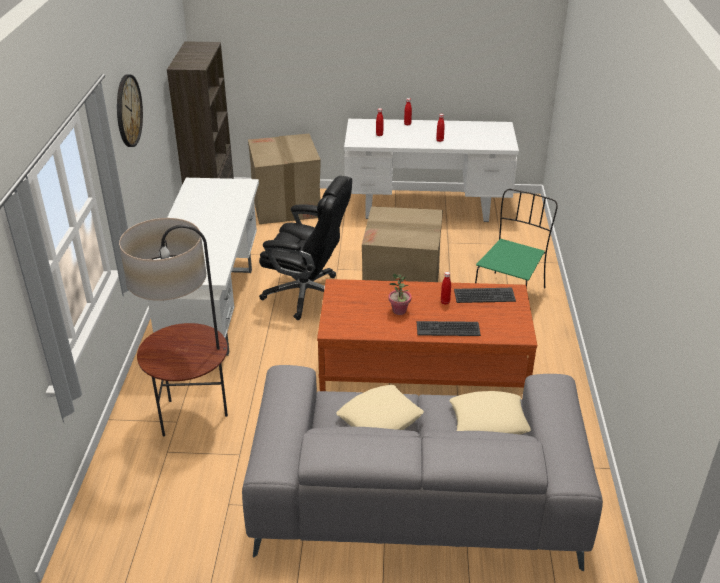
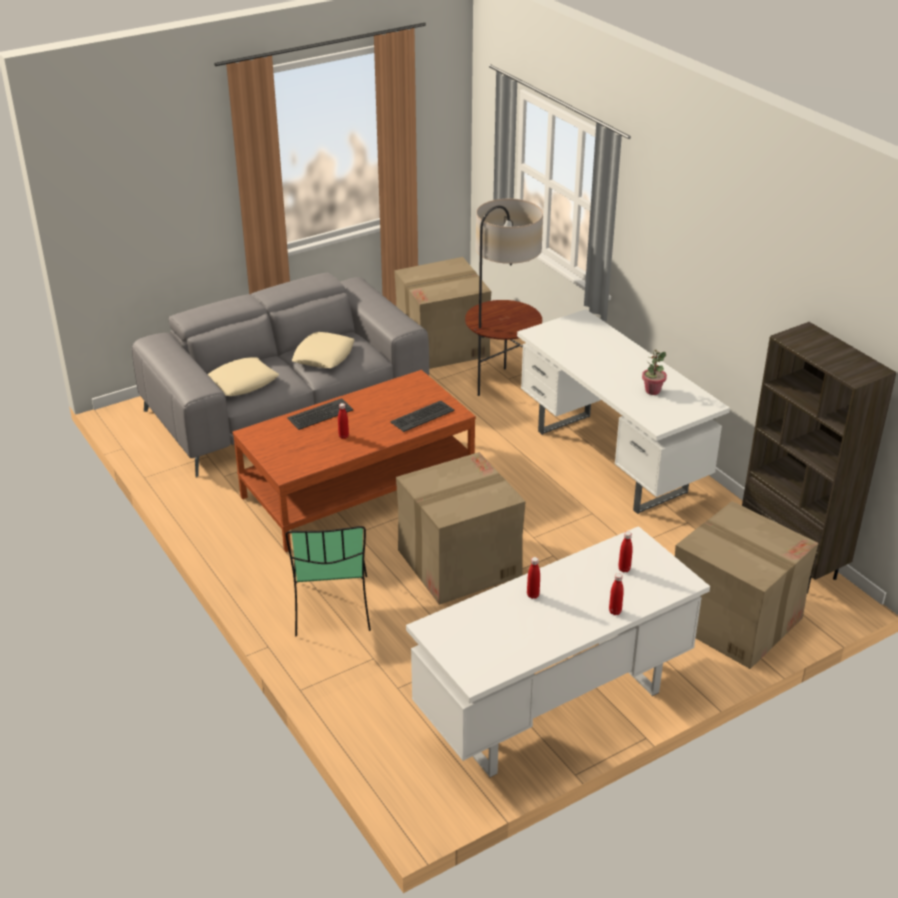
camera: 145 degrees right, 0 degrees up
wall clock [117,75,143,147] -> none
black office chair [259,176,352,320] -> none
potted plant [388,273,411,315] -> potted plant moved to [642,350,667,395]
keyboard [454,288,516,303] -> keyboard moved to [390,401,455,432]
none -> cardboard box [394,257,491,369]

